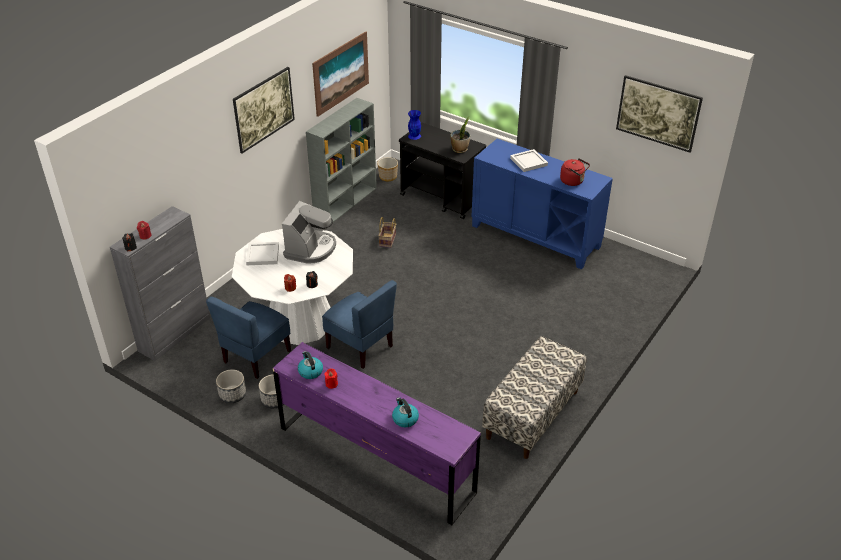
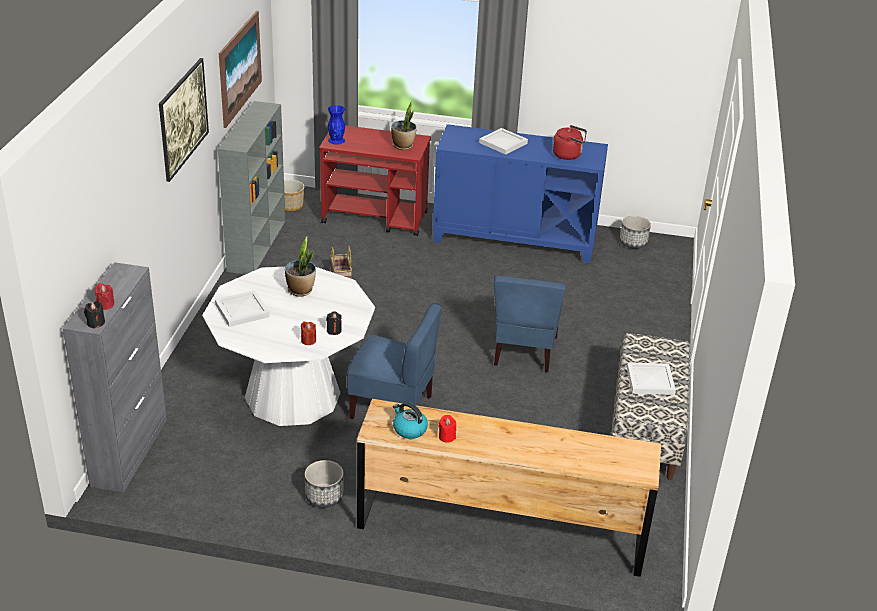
camera: 25 degrees left, 5 degrees down
blue chair [206,296,291,379] -> blue chair moved to [494,276,566,372]
planter [216,370,246,403] -> planter moved to [620,216,651,248]
purple dresser [273,342,481,525] -> brown dresser [357,399,661,577]
coffee machine [282,201,336,263] -> potted plant [285,237,316,297]
kettle [392,397,419,427] -> none
black cart [399,123,486,219] -> red cart [319,125,431,236]
picture [616,75,703,153] -> none
none -> white tray [627,362,676,395]

